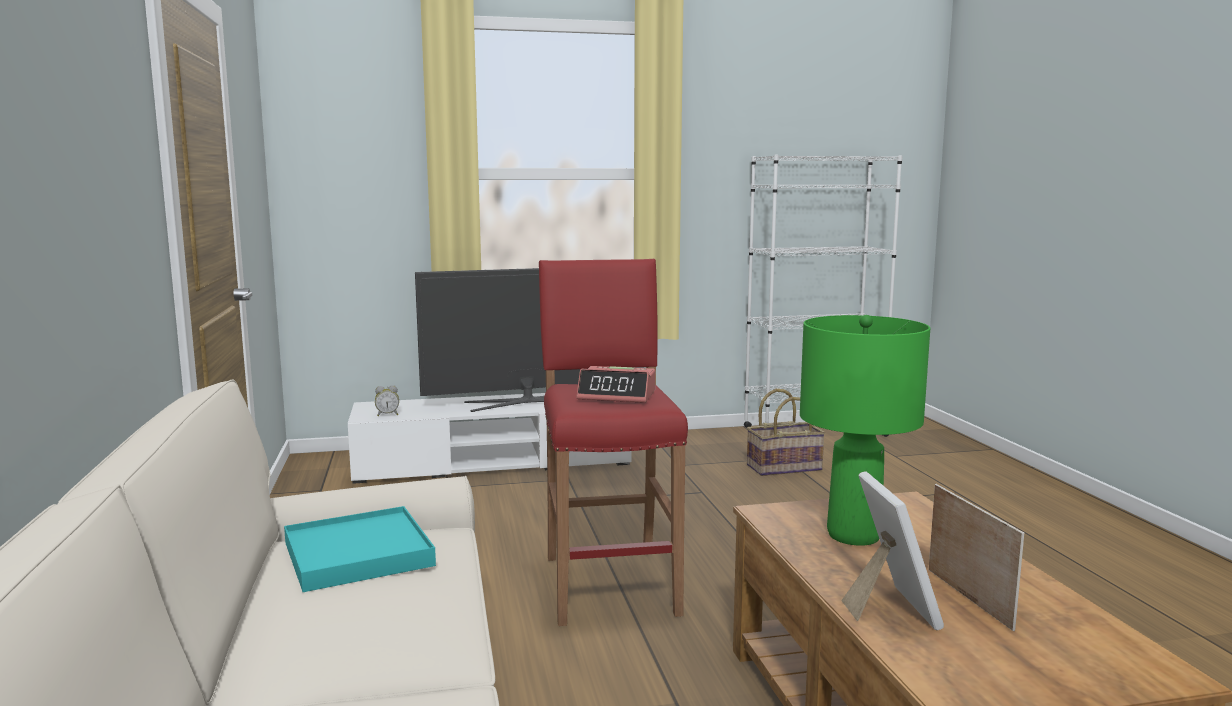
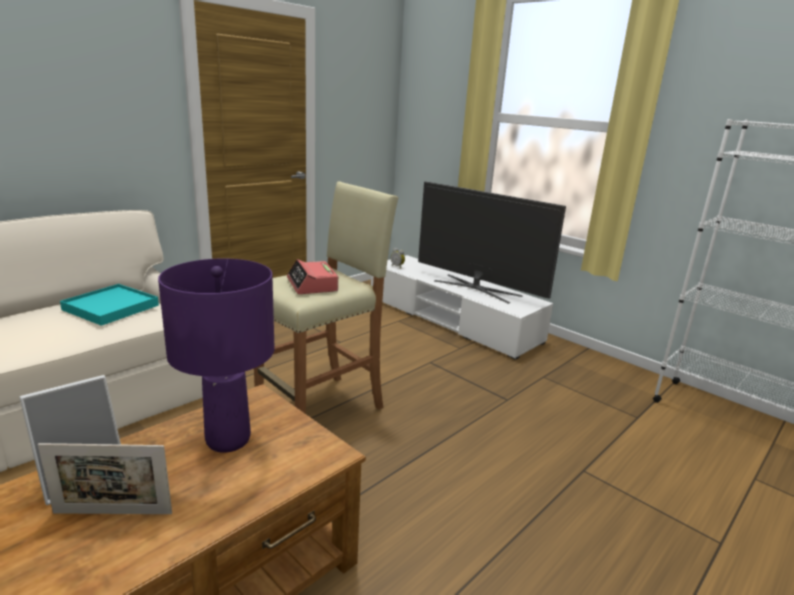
camera: 55 degrees right, 10 degrees up
red stool [539,259,688,626] -> beige stool [254,181,398,414]
basket [747,389,825,476] -> none
green table lamp [800,315,930,546] -> purple table lamp [158,259,275,453]
picture frame [929,484,1024,631] -> picture frame turned 45 degrees clockwise [38,443,172,514]

